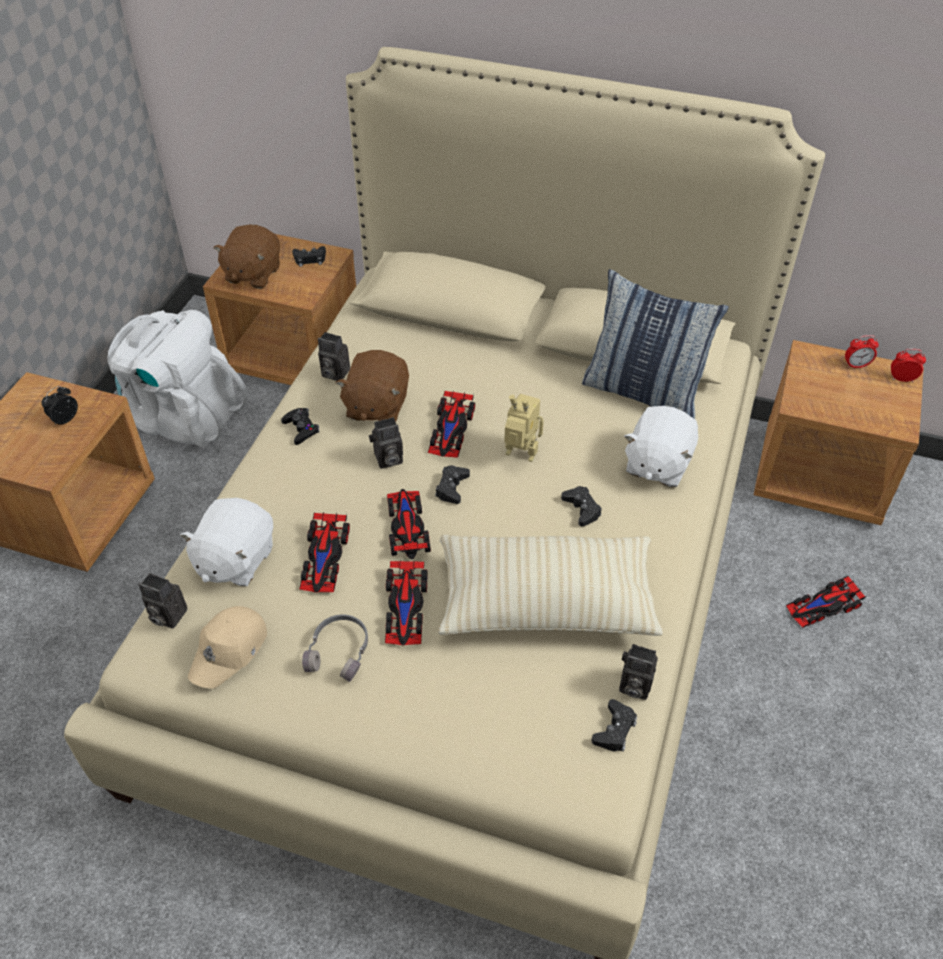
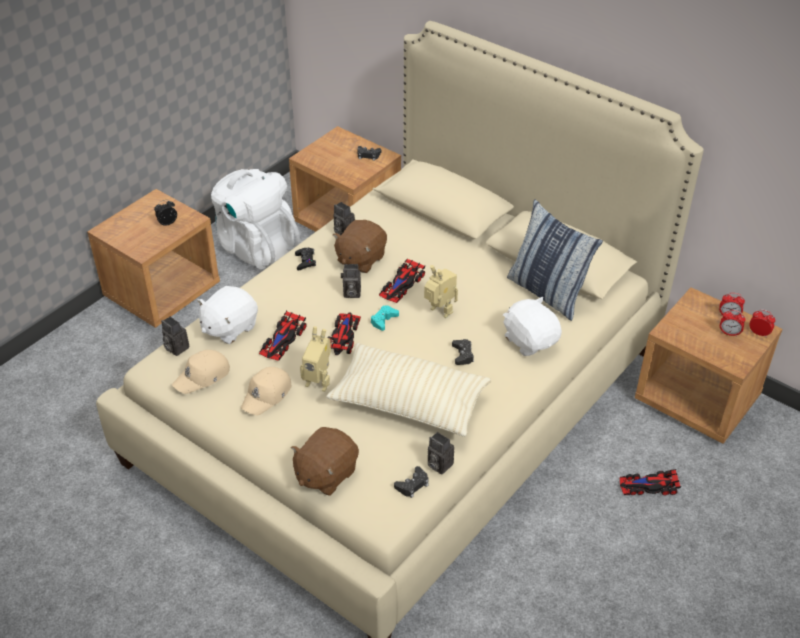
camera: 20 degrees right, 5 degrees down
brown plush toy [213,225,280,289] -> brown plush toy moved to [291,427,359,496]
grey headphones [302,614,368,682] -> beige cap [241,367,291,415]
toy car [385,561,427,645] -> toy robot [300,326,331,392]
black game controller [435,465,470,504] -> turquoise game controller [371,305,399,331]
white plush toy [624,406,698,487] -> white plush toy turned 105 degrees clockwise [503,297,562,356]
none -> alarm clock [720,310,746,337]

